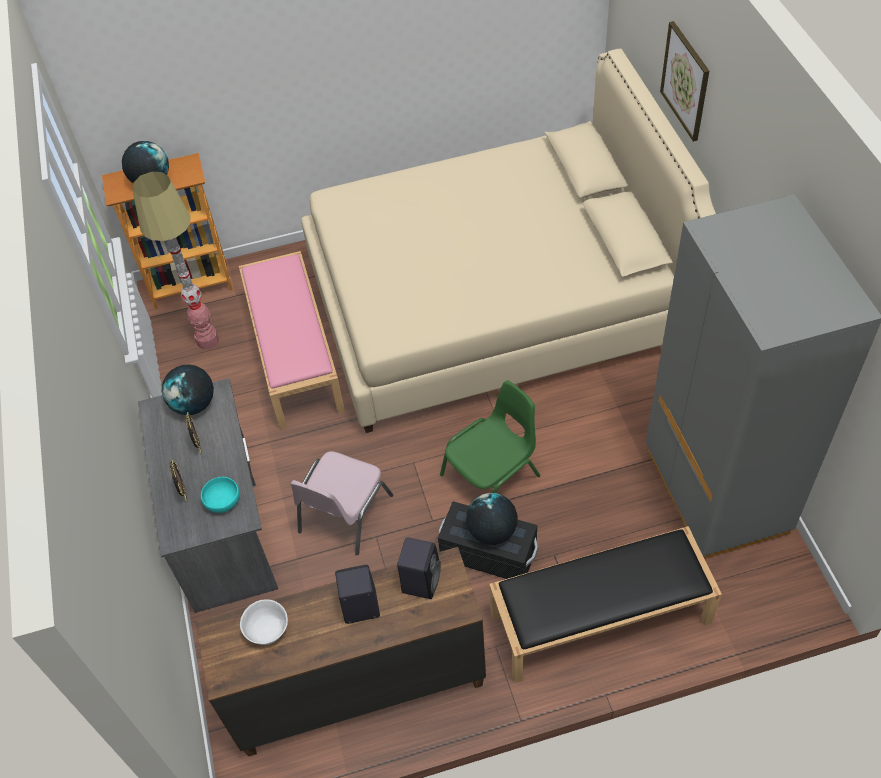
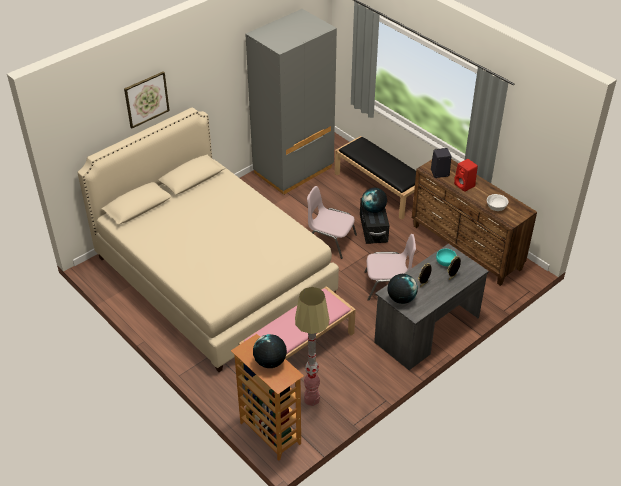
camera: 120 degrees left, 10 degrees down
black speaker [335,565,380,624] -> red speaker [454,159,478,192]
green chair [440,380,540,493] -> pink chair [307,186,357,259]

